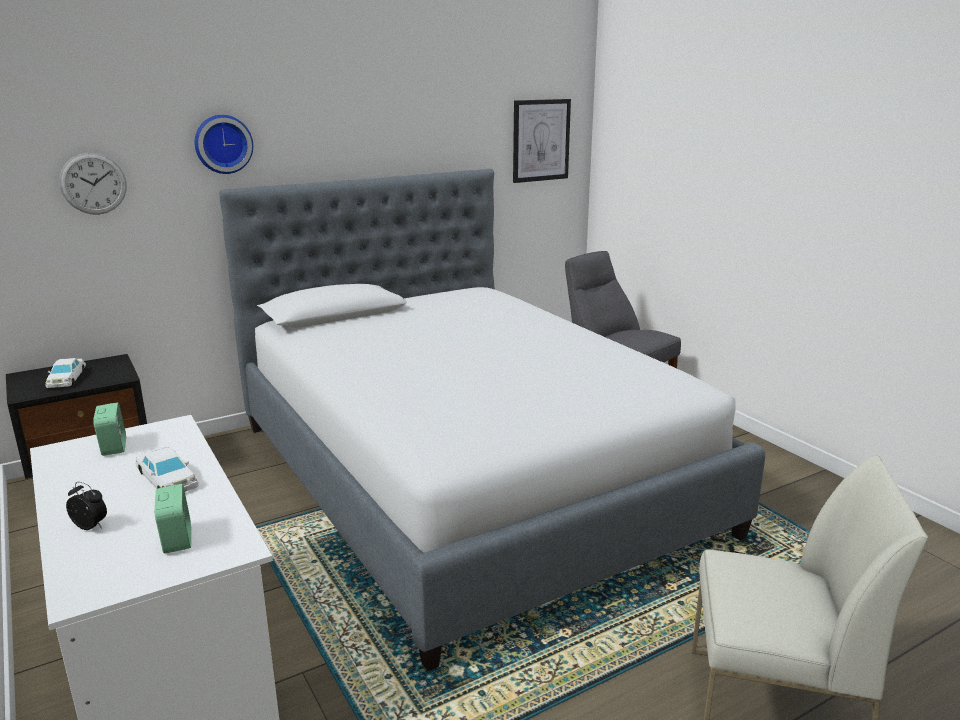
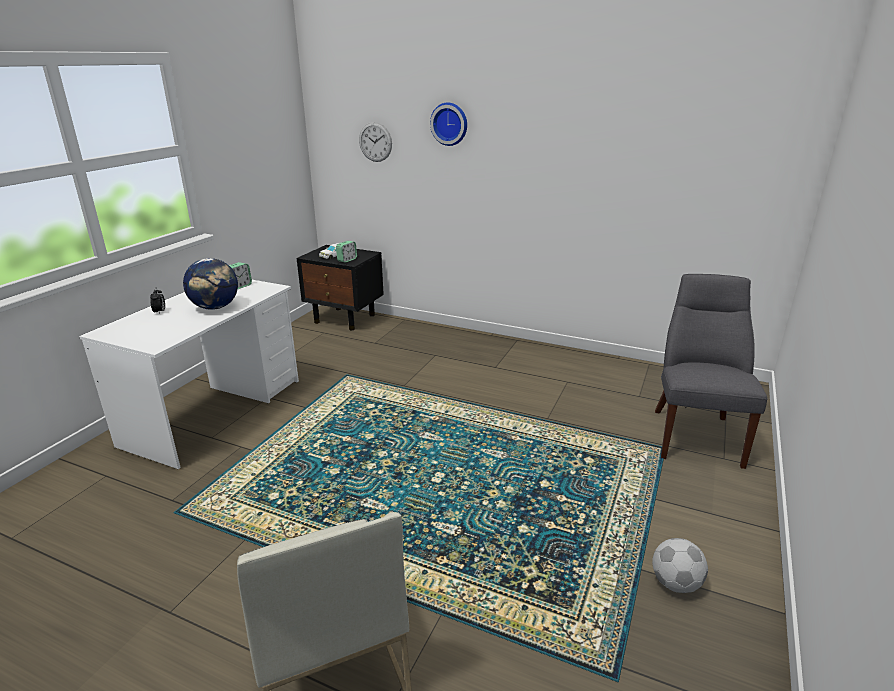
camera: 55 degrees right, 5 degrees up
white toy car [135,447,198,492] -> globe [183,258,238,310]
alarm clock [154,484,191,554] -> alarm clock moved to [336,241,357,263]
bed [219,169,765,671] -> none
picture [513,99,571,183] -> none
none -> football [652,538,708,593]

